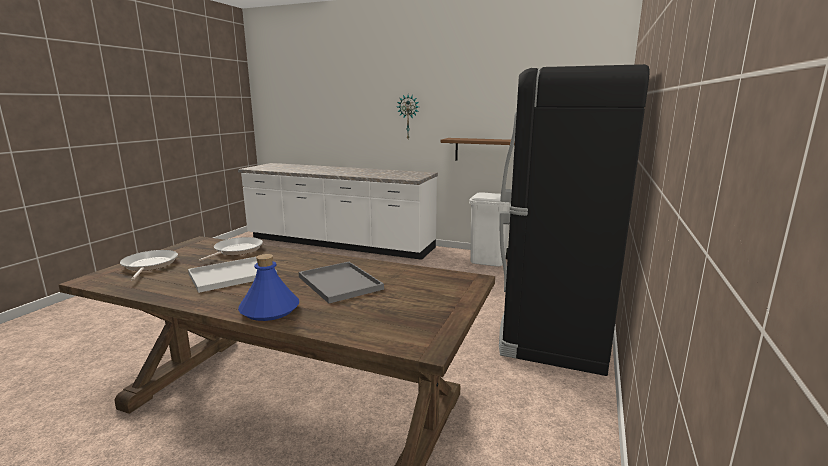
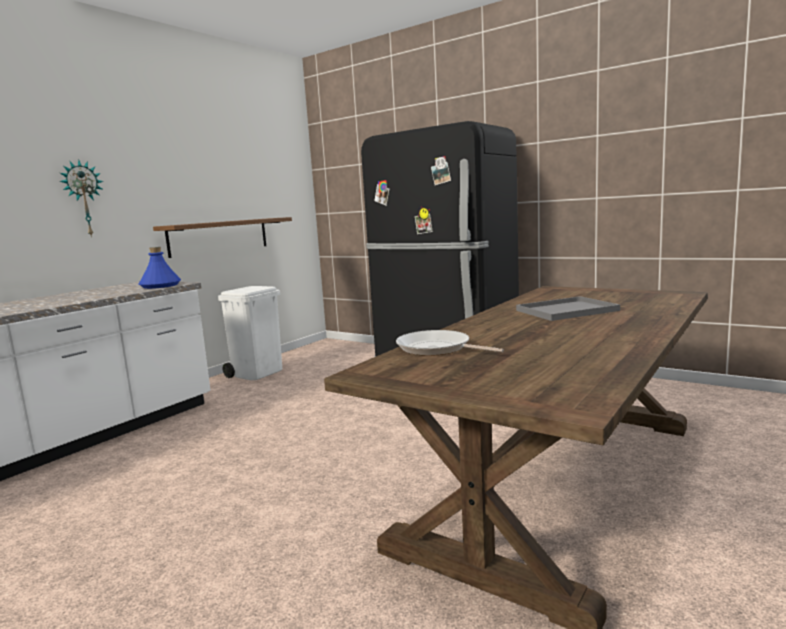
camera: 75 degrees left, 5 degrees down
frying pan [120,250,178,280] -> none
white tray [188,257,277,293] -> none
blue bottle [238,254,299,321] -> blue bottle moved to [139,247,181,289]

